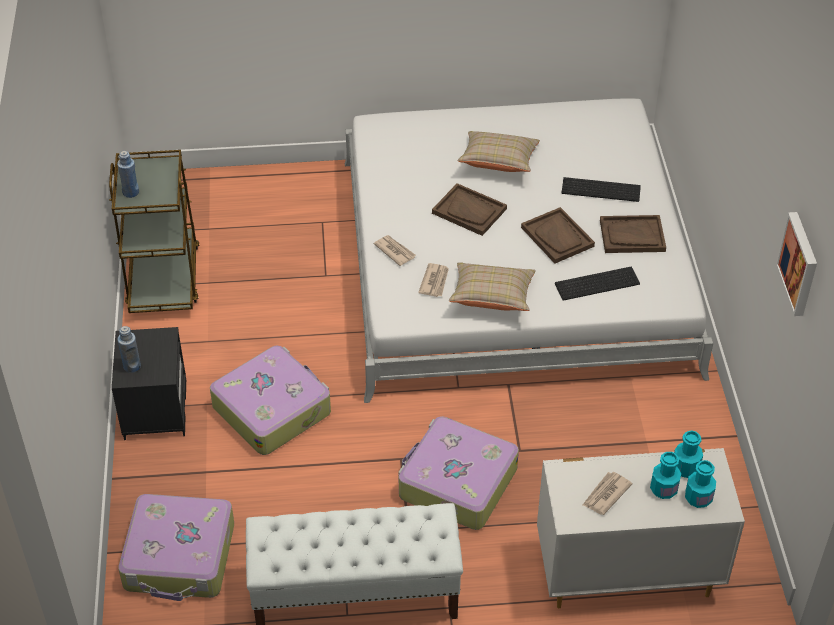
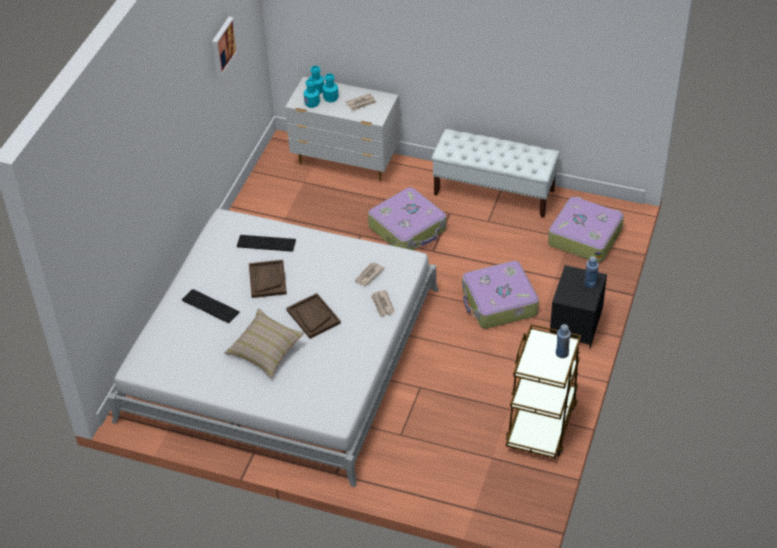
camera: 155 degrees left, 0 degrees up
beige pillow [449,262,536,311] -> none
brown tray [600,215,666,253] -> none

